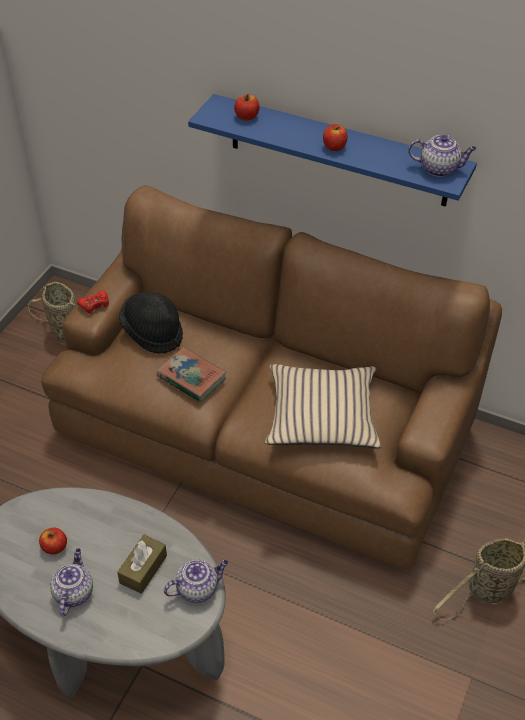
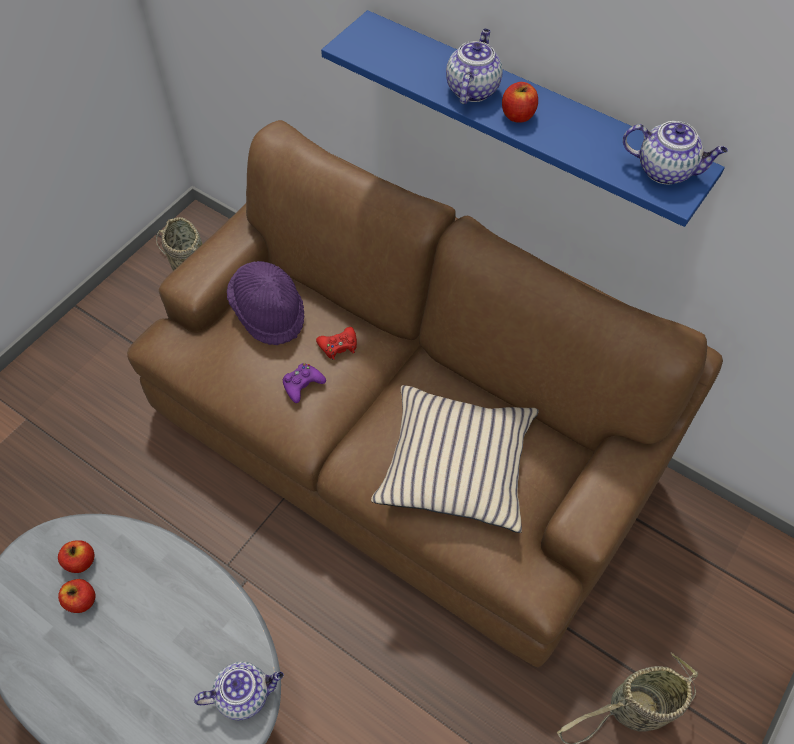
camera: 10 degrees right, 10 degrees up
teapot [50,548,93,616] -> teapot moved to [446,29,503,104]
red game controller [77,290,109,314] -> red game controller moved to [316,327,357,360]
brown tissue box [117,535,167,594] -> none
black hat [119,291,183,354] -> purple hat [227,261,304,345]
book [157,347,227,402] -> purple game controller [283,363,326,403]
apple [234,94,259,120] -> apple moved to [58,540,94,573]

